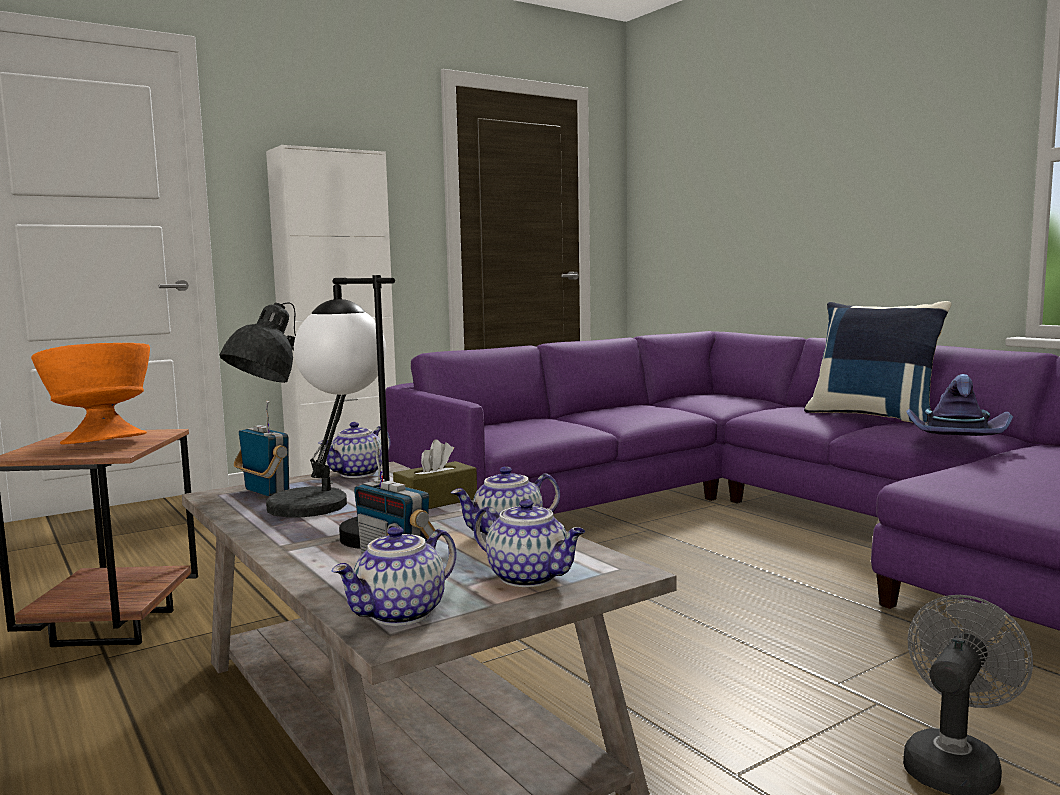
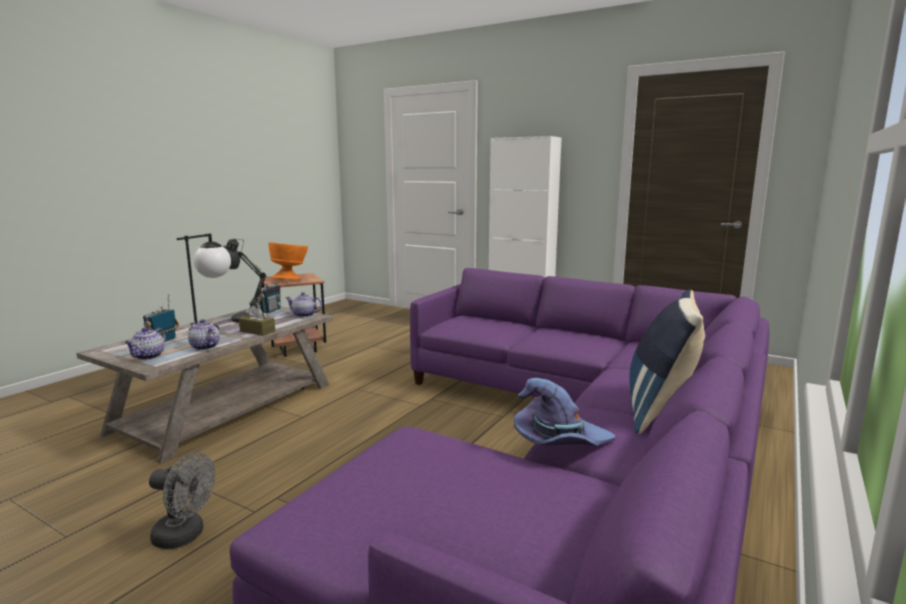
camera: 65 degrees right, 5 degrees up
teapot [332,526,456,626] -> none

